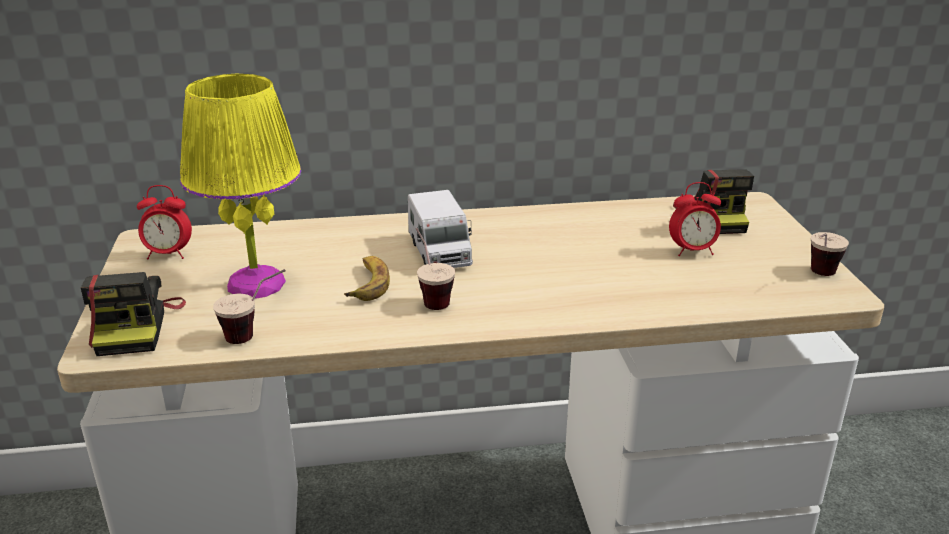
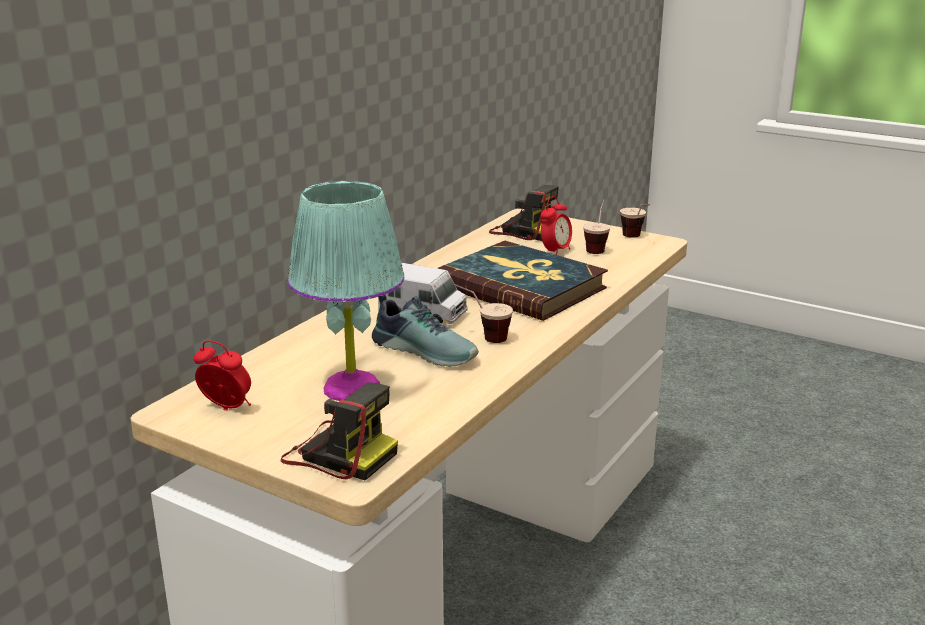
camera: 50 degrees left, 5 degrees down
alarm clock [137,185,192,259] -> alarm clock turned 105 degrees counterclockwise [194,341,251,411]
yellow table lamp [180,74,301,298] -> turquoise table lamp [288,181,404,401]
cup [213,269,286,344] -> cup moved to [583,199,610,254]
banana [344,256,390,301] -> shoe [372,295,479,367]
none -> book [437,241,608,321]

